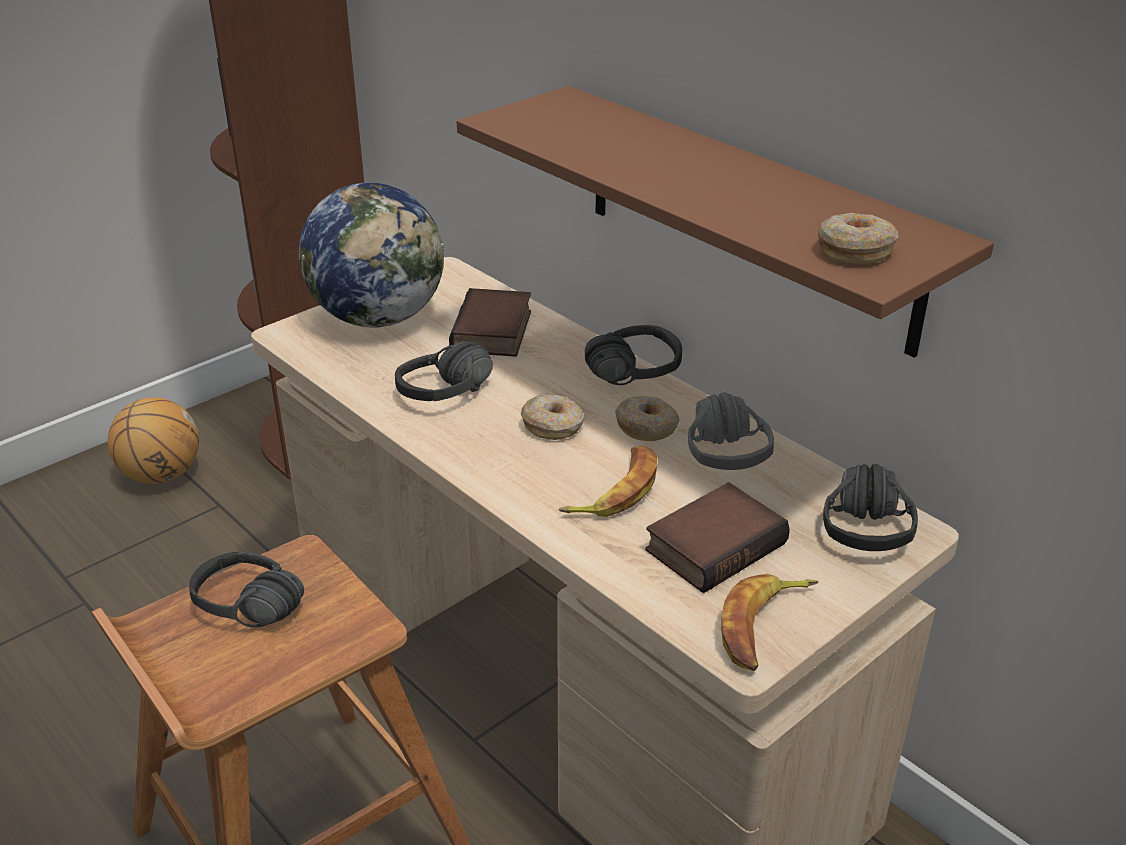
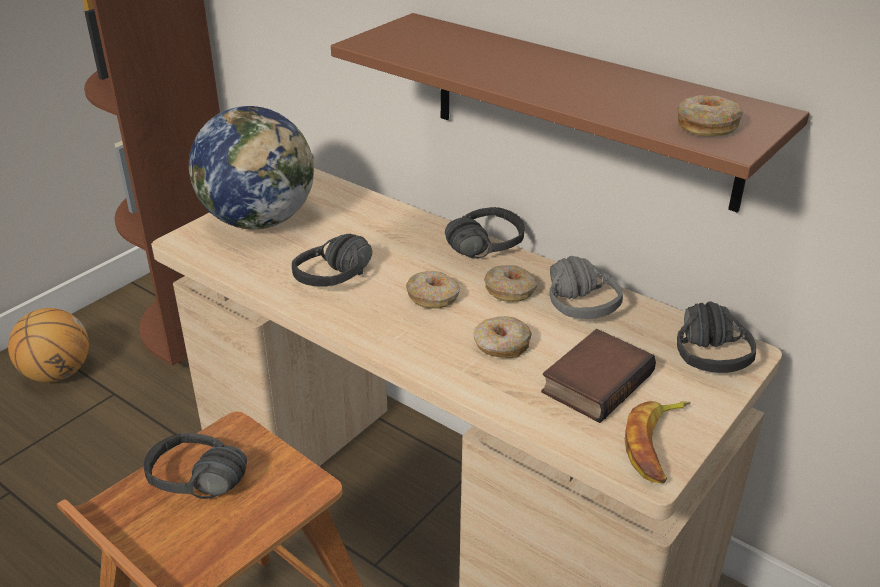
camera: 10 degrees left, 0 degrees up
book [449,288,531,357] -> none
banana [559,446,658,517] -> donut [474,316,532,358]

